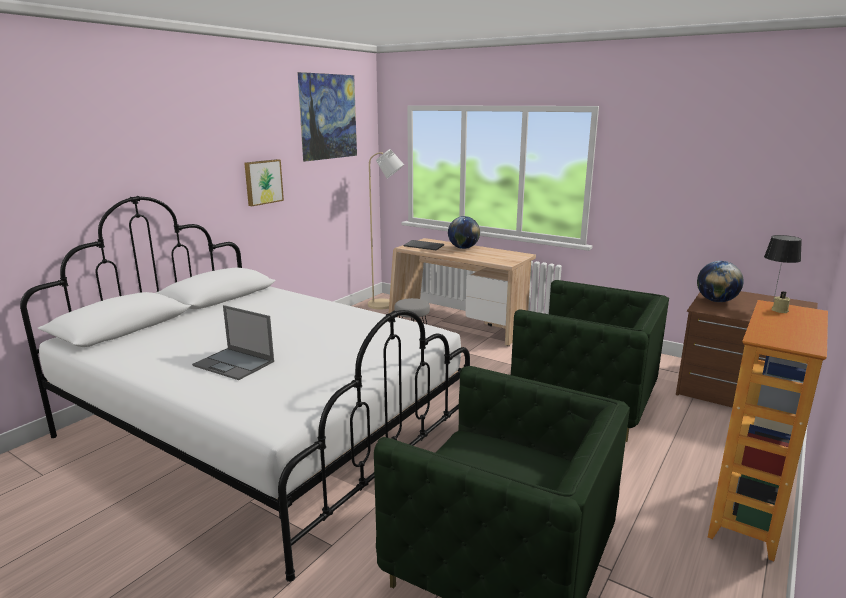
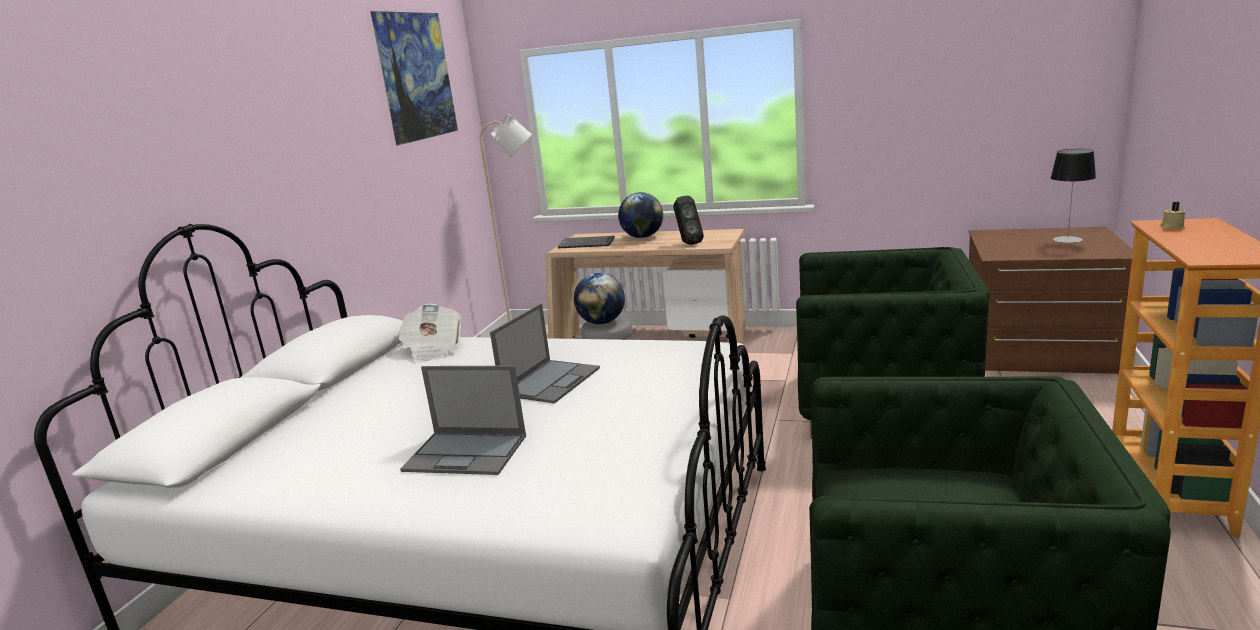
camera: 15 degrees left, 0 degrees up
picture [244,159,284,206] -> none
globe [697,261,744,302] -> globe moved to [574,273,625,324]
none -> newspaper [397,303,462,363]
none -> laptop [490,304,600,404]
none -> black speaker [673,195,704,245]

